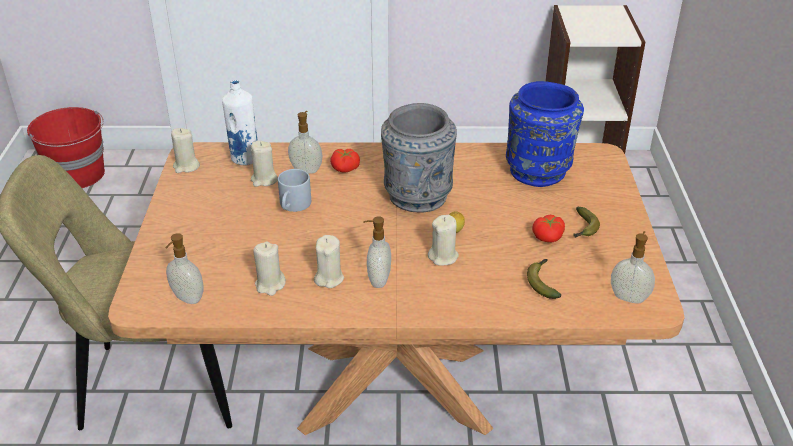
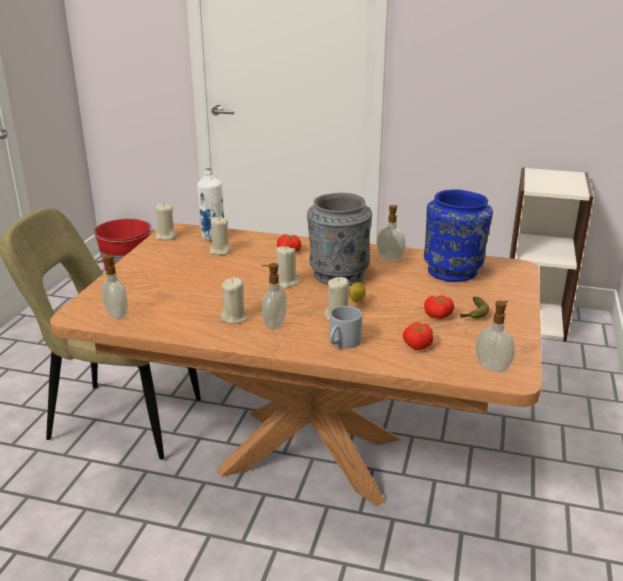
camera: 15 degrees right, 10 degrees down
beige candle [253,242,286,296] -> beige candle moved to [276,247,299,289]
grey mug [278,169,311,212] -> grey mug moved to [330,306,362,349]
soap dispenser [288,111,323,174] -> soap dispenser moved to [377,205,406,261]
banana [527,259,561,299] -> tomato [403,323,434,350]

